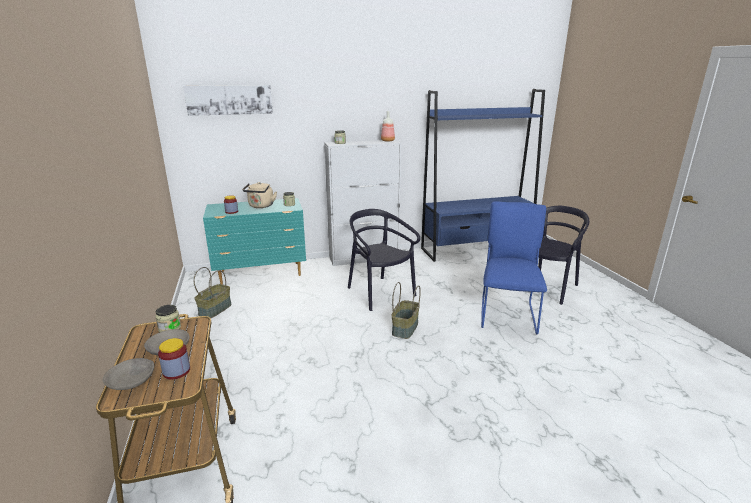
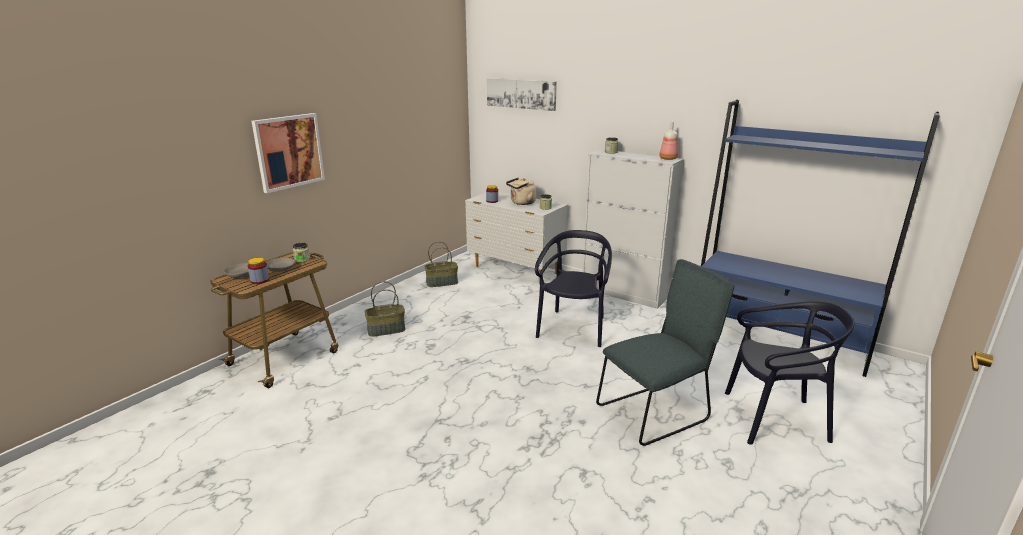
camera: 50 degrees right, 0 degrees up
turquoise dresser [203,198,306,285] -> white dresser [465,192,568,285]
basket [392,282,421,339] -> basket moved to [365,281,405,337]
blue chair [481,201,547,334] -> grey chair [596,259,734,446]
none -> picture [252,113,325,193]

